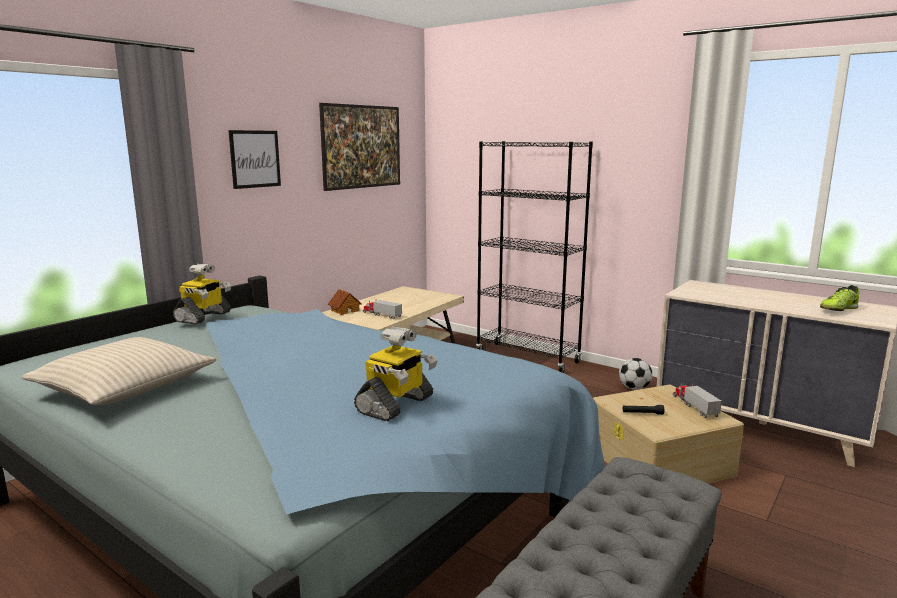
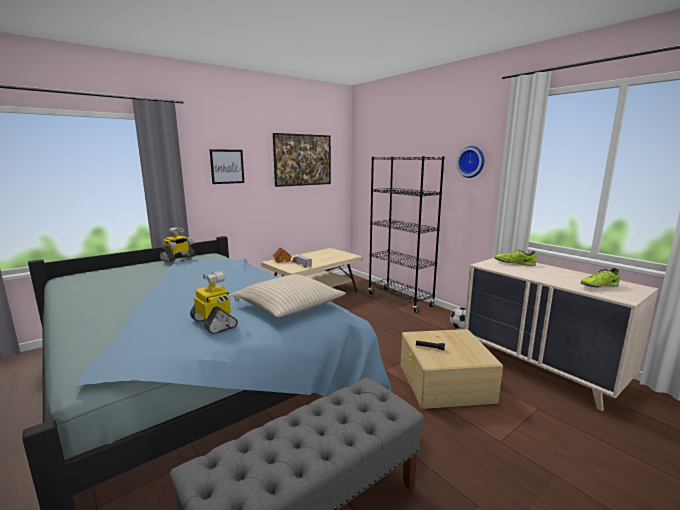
camera: 15 degrees right, 0 degrees up
beige pillow [21,337,216,405] -> beige pillow moved to [234,274,346,318]
toy robot [354,326,437,421] -> toy robot turned 90 degrees counterclockwise [190,271,240,334]
toy truck [673,383,722,418] -> none
none -> wall clock [457,146,485,178]
none -> shoe [494,250,537,266]

